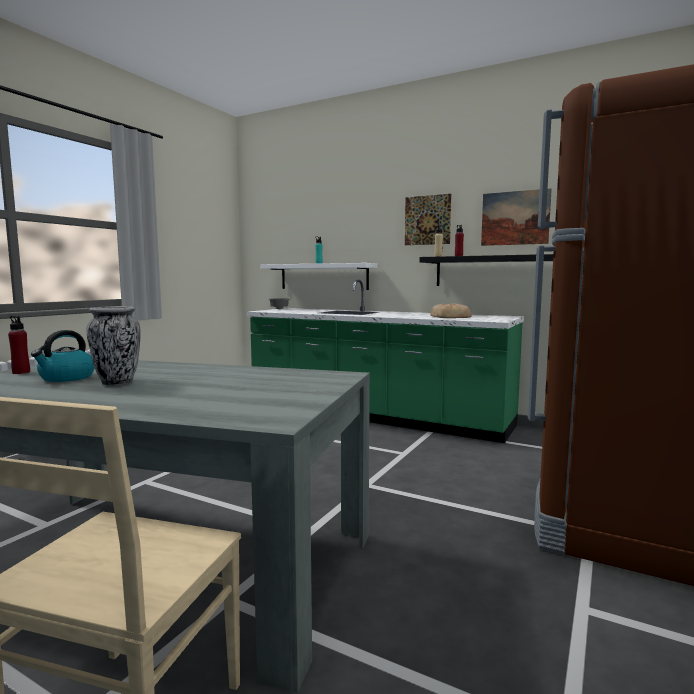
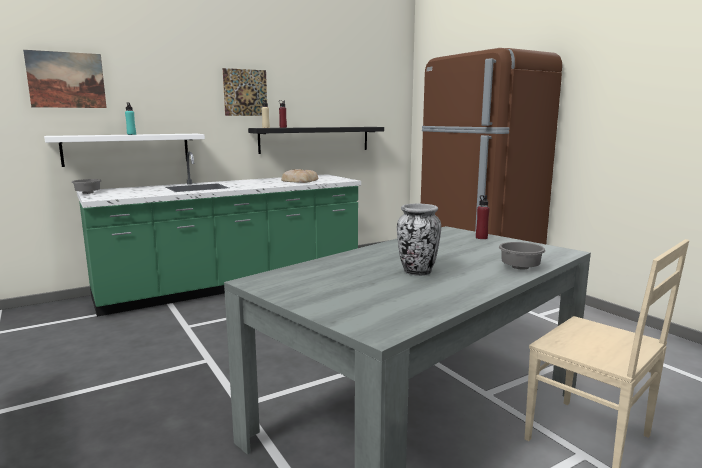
camera: 60 degrees left, 5 degrees up
red bottle [8,316,30,374] -> red bottle moved to [476,195,490,239]
kettle [31,330,94,382] -> none
picture [481,188,552,246] -> picture moved to [23,50,107,108]
none -> grey bowl [499,242,546,270]

